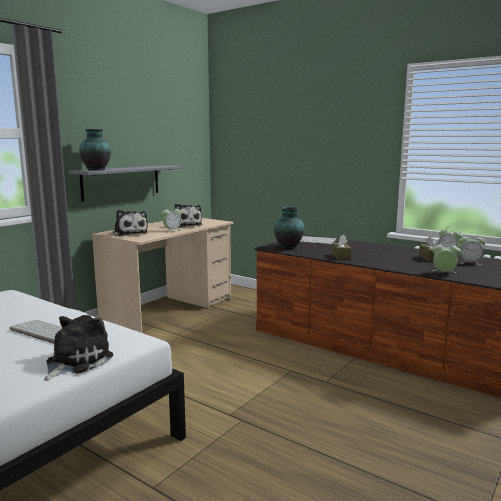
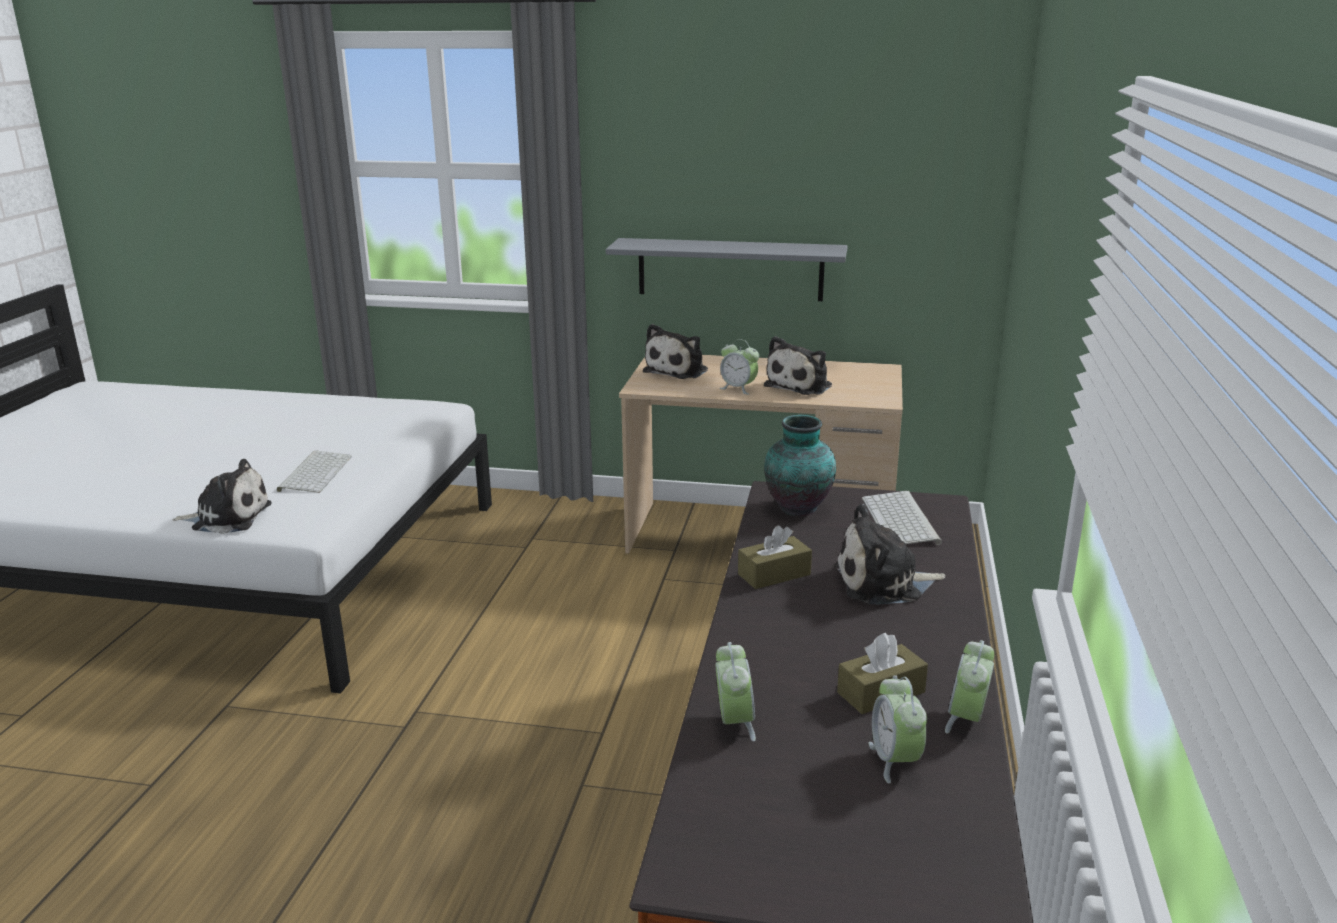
camera: 65 degrees right, 10 degrees up
vase [79,129,111,171] -> none
none -> plush toy [835,504,946,605]

